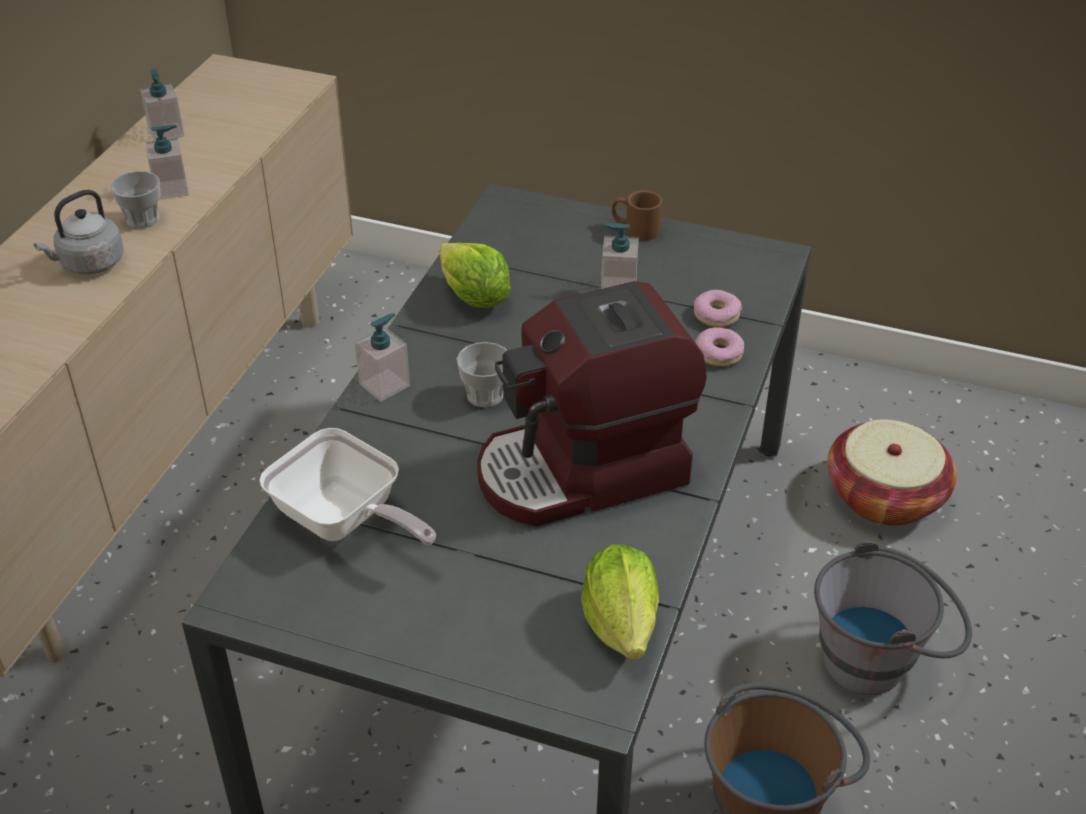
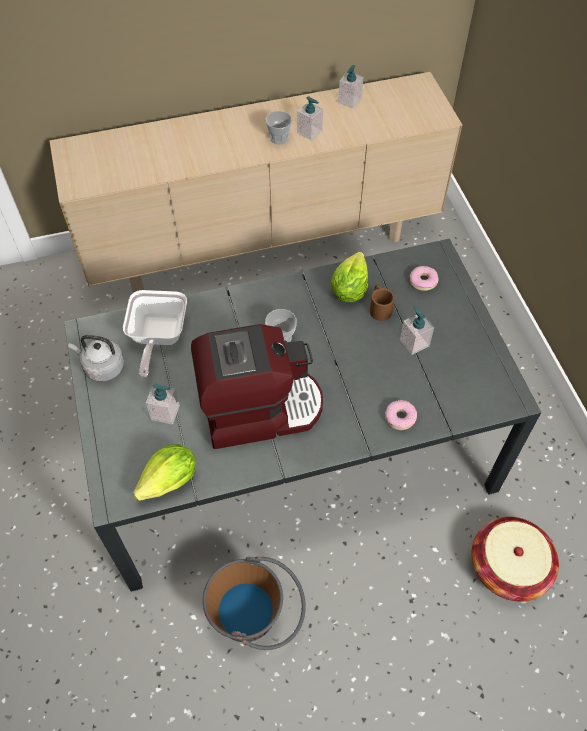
camera: 55 degrees right, 15 degrees up
grey kettle [34,190,124,274] -> grey kettle moved to [68,335,124,382]
soap dispenser [355,313,410,402] -> soap dispenser moved to [146,383,180,425]
coffee machine [477,281,707,526] -> coffee machine turned 135 degrees clockwise [191,324,323,449]
brown mug [612,190,662,241] -> brown mug moved to [370,284,395,321]
donut [694,289,742,327] -> donut moved to [410,266,439,291]
grey bucket [814,540,972,695] -> none

